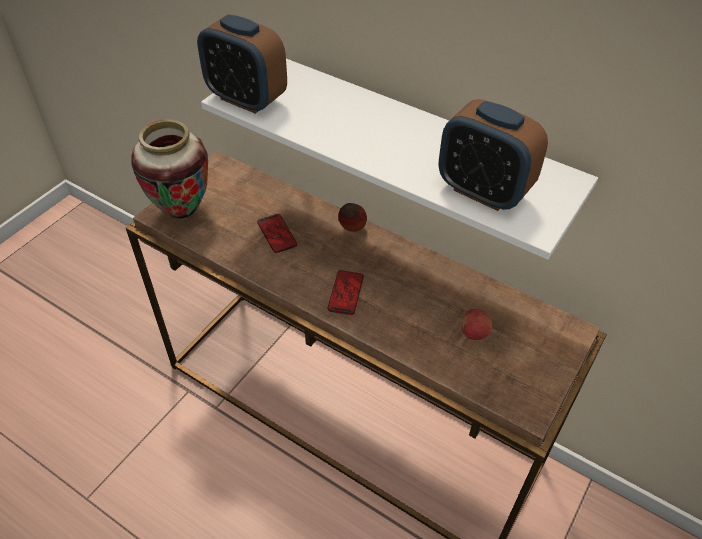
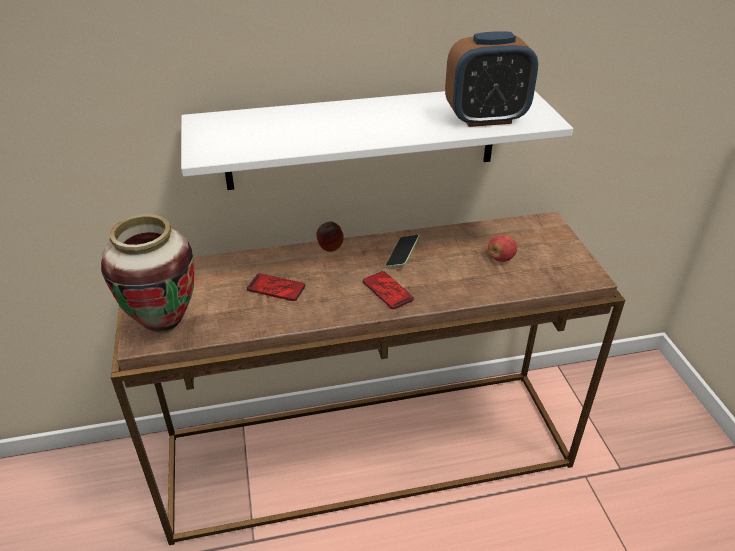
camera: 45 degrees left, 10 degrees down
alarm clock [197,14,287,114] -> none
none -> phone [385,234,420,267]

